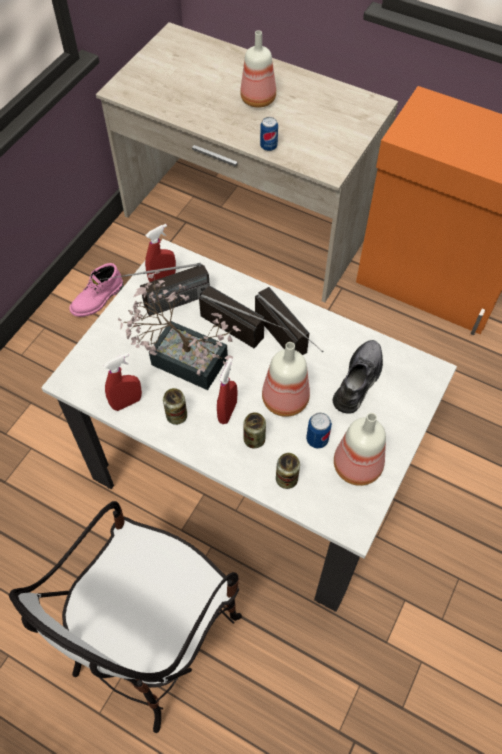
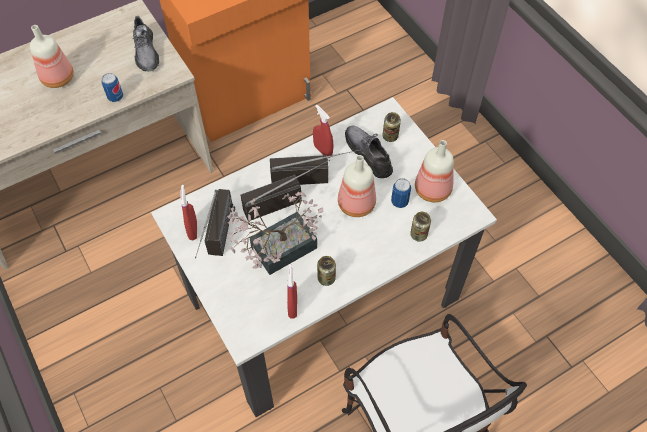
camera: 60 degrees left, 0 degrees up
pink boot [69,263,123,317] -> none
red spray bottle [217,358,237,424] -> red spray bottle moved to [313,105,333,158]
can [243,412,266,448] -> can moved to [383,112,401,142]
none -> grey shoe [133,16,159,72]

